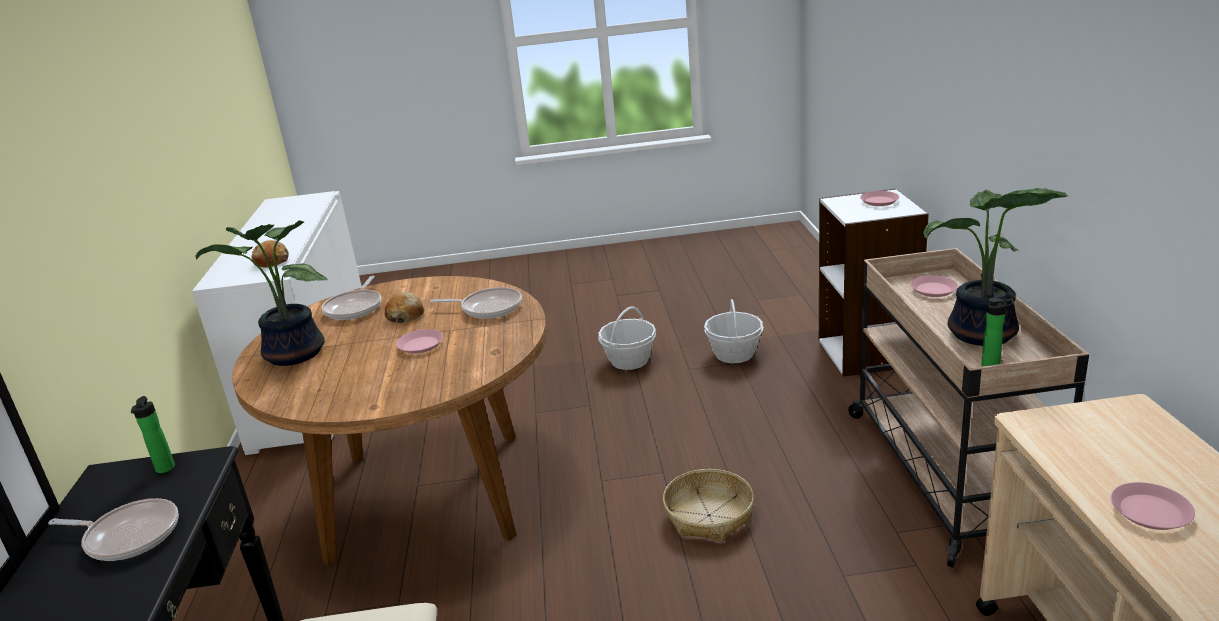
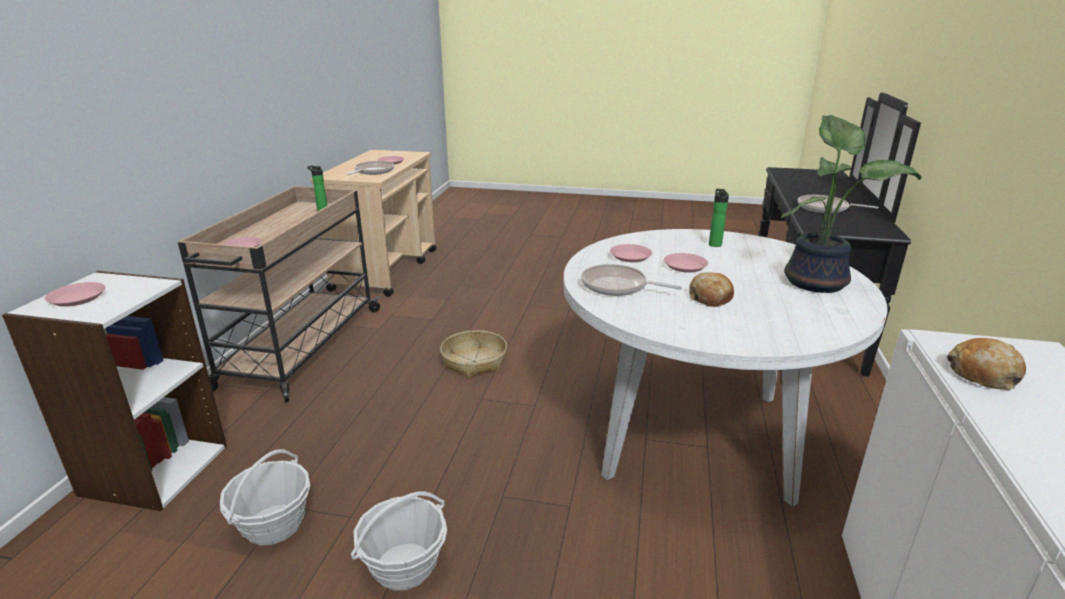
camera: 165 degrees left, 0 degrees up
bottle [131,396,175,473] -> bottle moved to [709,189,729,247]
brown dining table [232,276,547,566] -> white dining table [563,229,888,507]
frying pan [322,276,382,320] -> frying pan moved to [347,161,395,175]
potted plant [923,188,1068,346] -> none
none -> pink plate [610,244,652,262]

